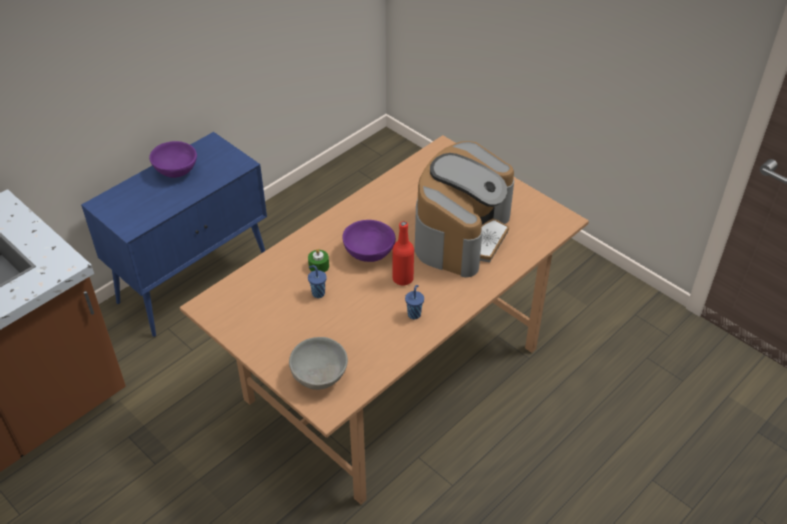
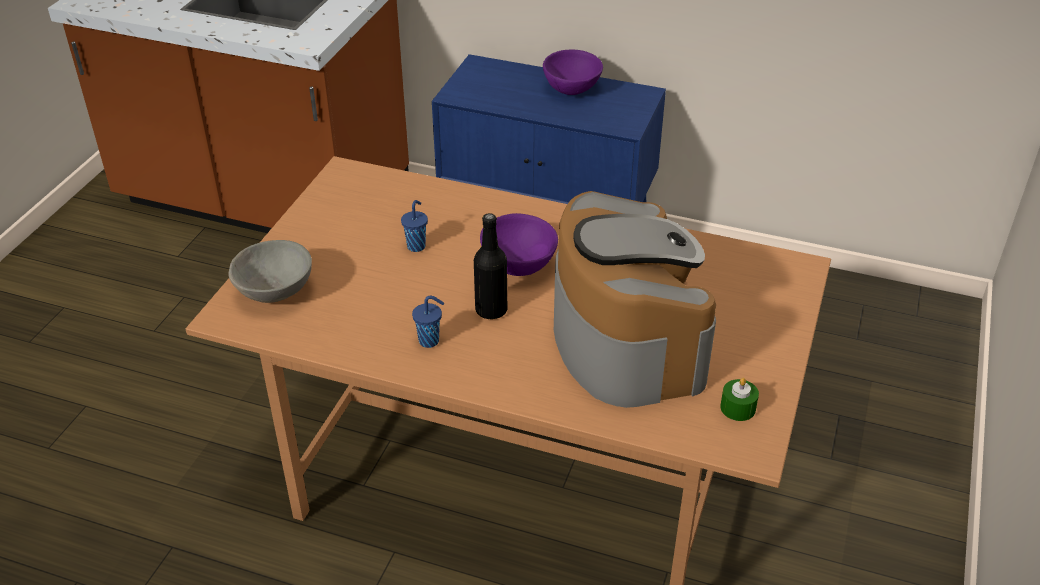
camera: 65 degrees right, 5 degrees down
green candle [308,249,329,273] -> green candle moved to [720,378,759,421]
red bottle [393,221,414,286] -> black bottle [474,213,507,320]
coffee machine [415,141,514,277] -> coffee machine turned 105 degrees counterclockwise [554,191,716,408]

